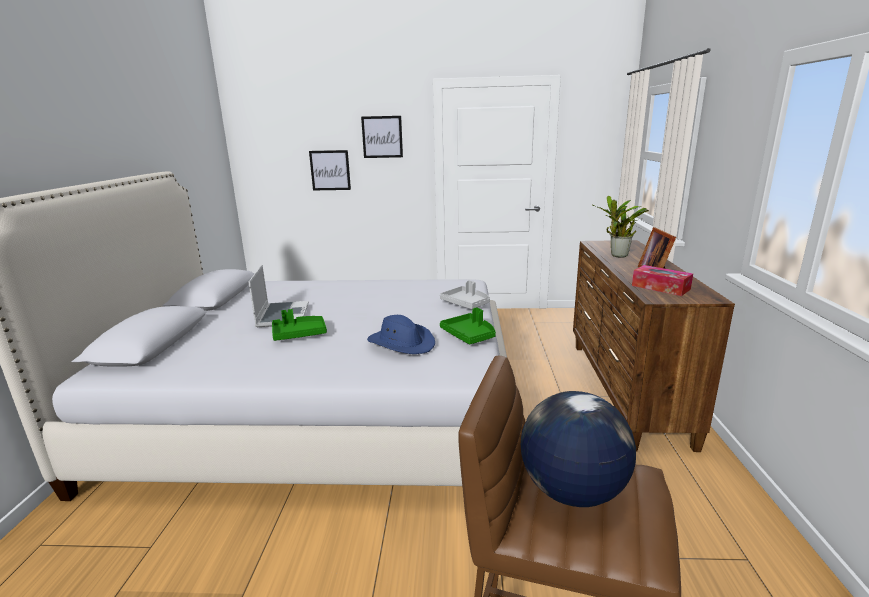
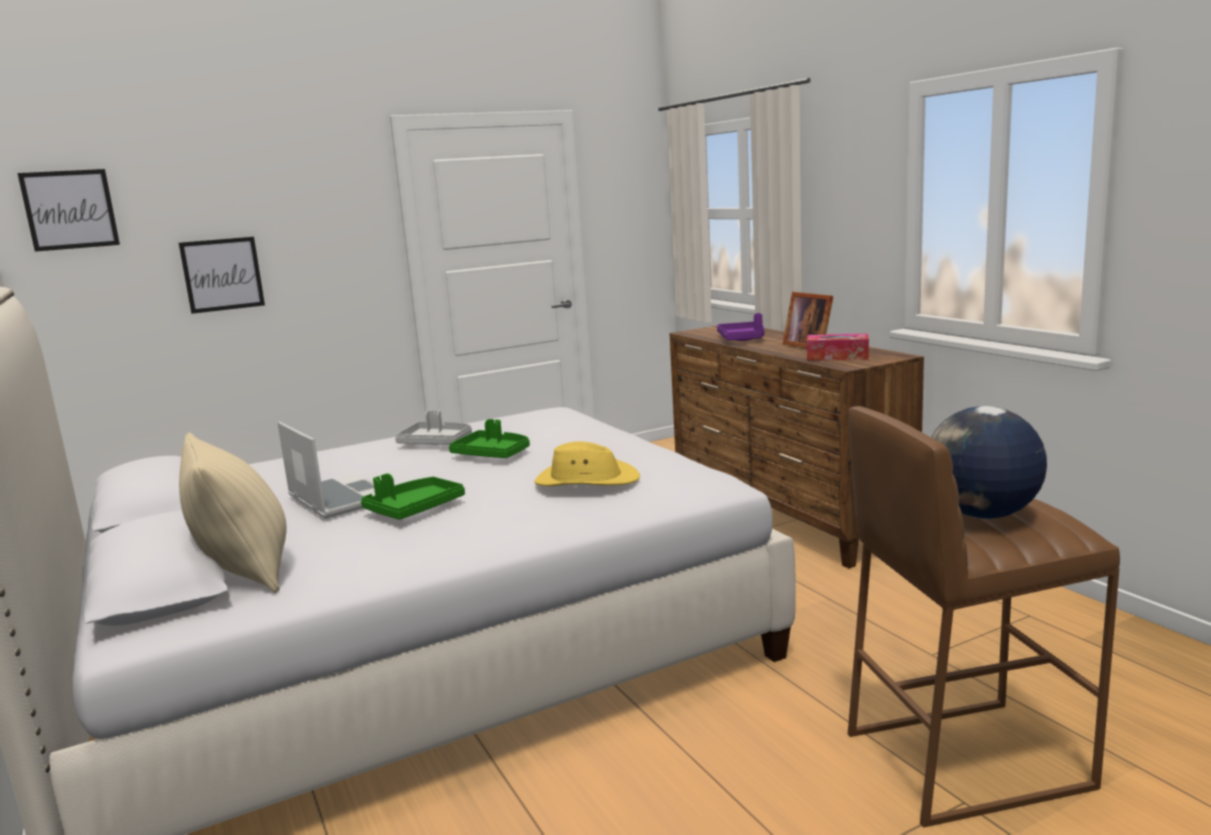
camera: 30 degrees left, 5 degrees down
picture [361,116,403,158] -> picture moved to [17,169,120,252]
blue hat [367,315,435,354] -> yellow hat [534,441,640,486]
grey tray [440,280,490,309] -> grey tray moved to [395,410,472,445]
green tray [440,307,496,344] -> green tray moved to [449,419,530,458]
potted plant [592,196,649,258] -> purple tray [717,313,765,341]
none -> beige pillow [179,433,286,593]

